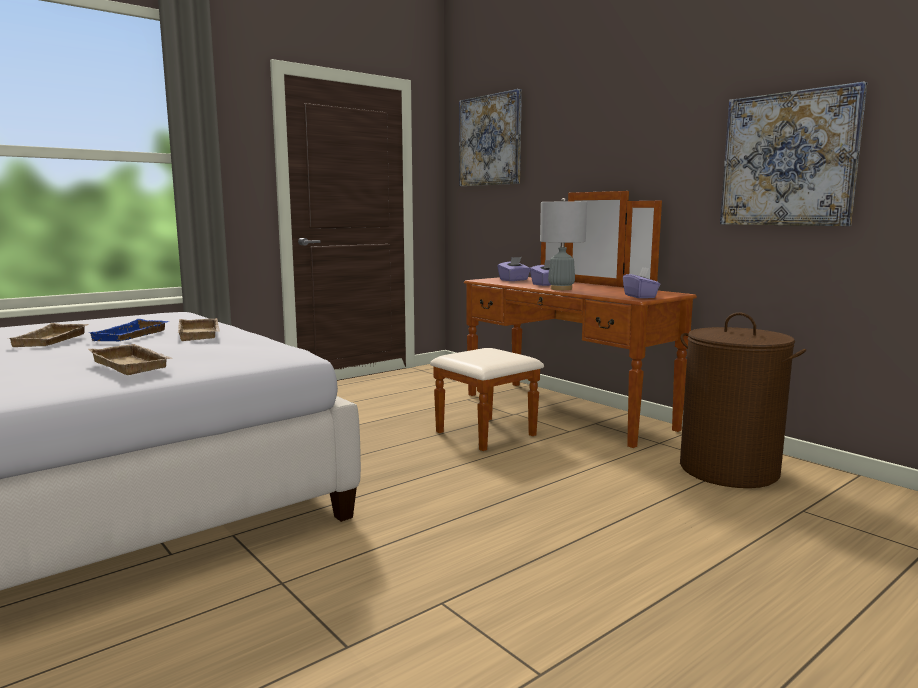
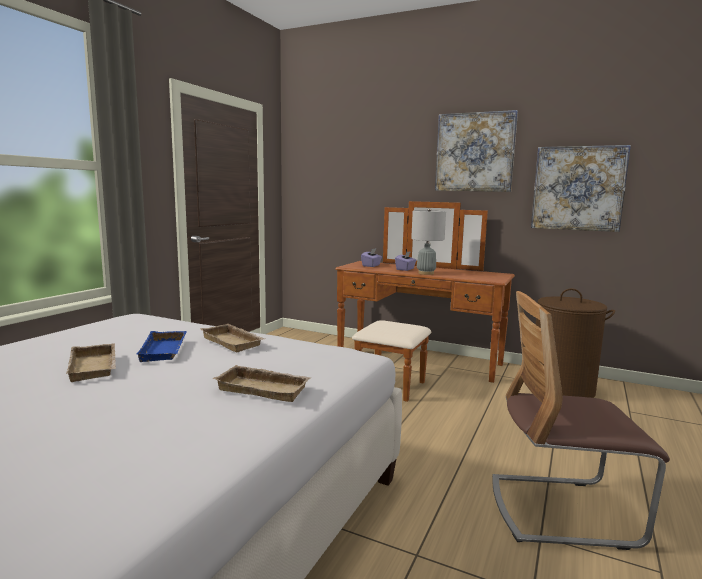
camera: 25 degrees left, 0 degrees up
picture [459,89,522,186] -> picture moved to [435,110,518,192]
purple tissue box [623,267,660,298] -> none
none -> chair [492,291,670,550]

